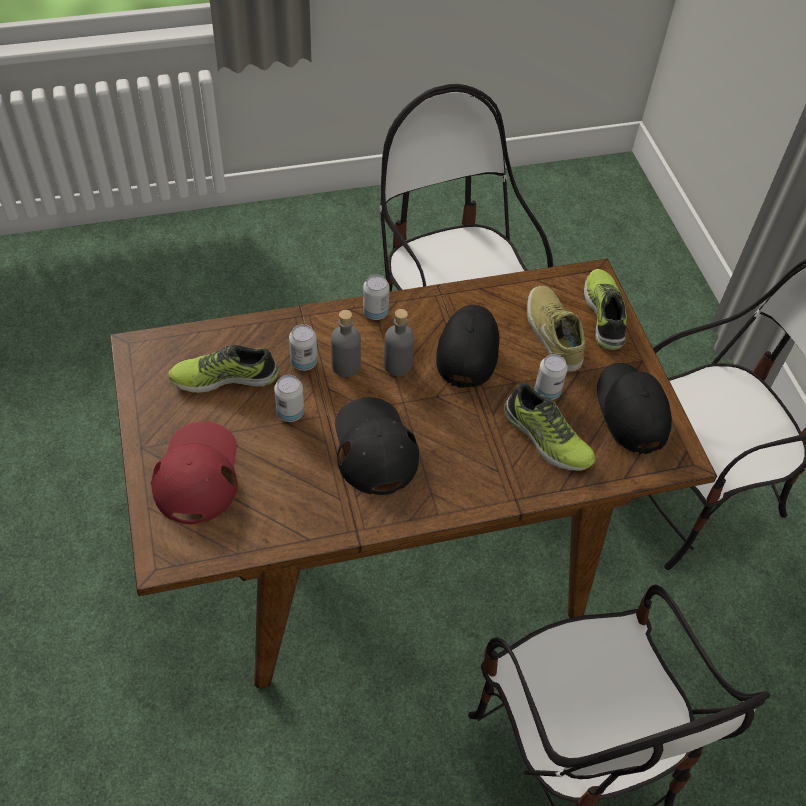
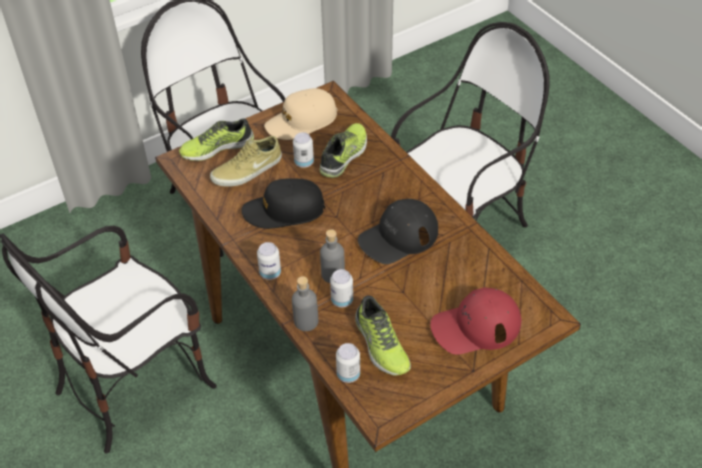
camera: 105 degrees left, 5 degrees down
can [274,375,304,422] -> can moved to [336,343,360,383]
grey bottle [384,309,415,376] -> grey bottle moved to [292,276,318,331]
black cap [597,363,672,455] -> beige cap [264,88,337,140]

